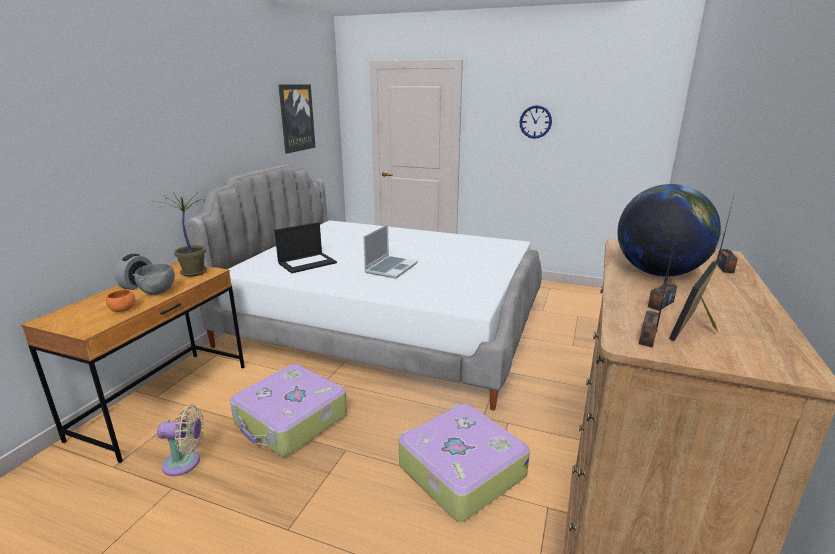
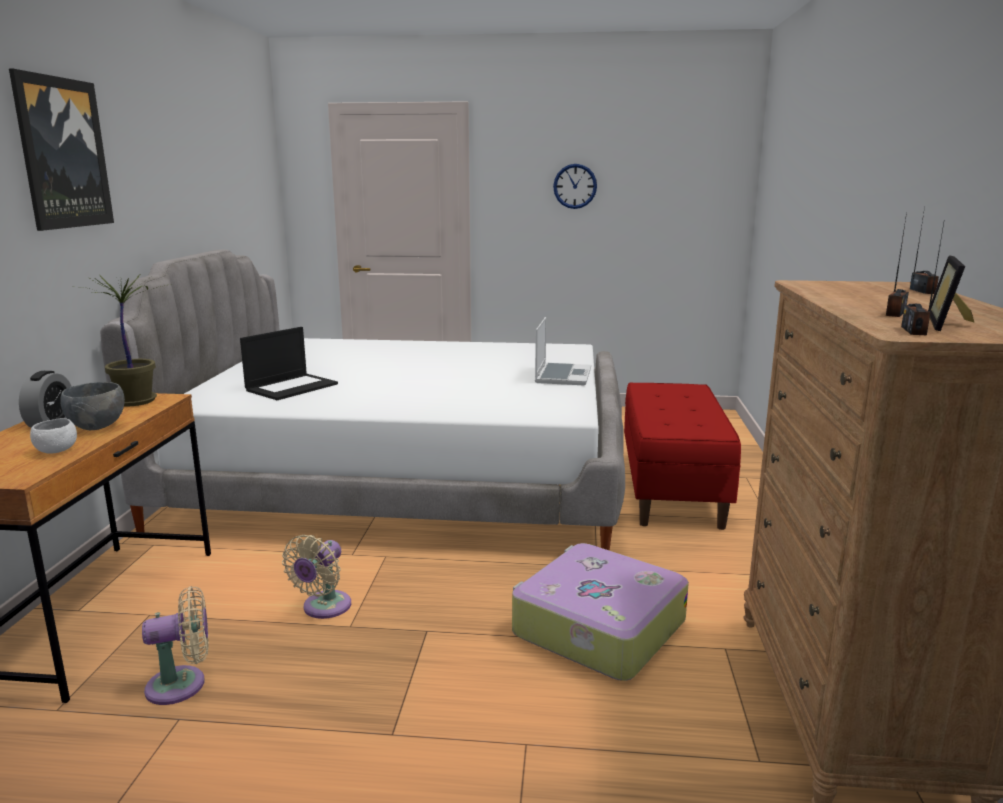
camera: 15 degrees left, 5 degrees down
orange bowl [106,290,136,312] -> white bowl [30,418,77,454]
suitcase [230,364,347,456] -> beige fan [282,535,351,619]
picture [278,84,316,154] -> picture moved to [9,69,114,231]
laptop [363,224,418,278] -> laptop moved to [535,317,591,386]
globe [617,184,721,277] -> none
none -> red bench [624,382,741,530]

